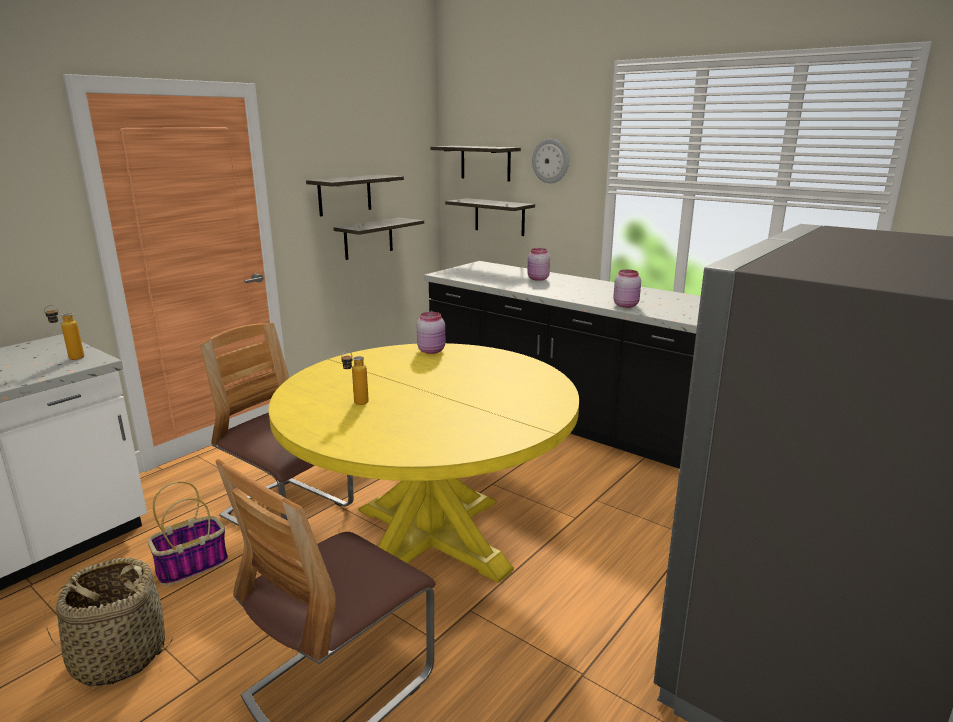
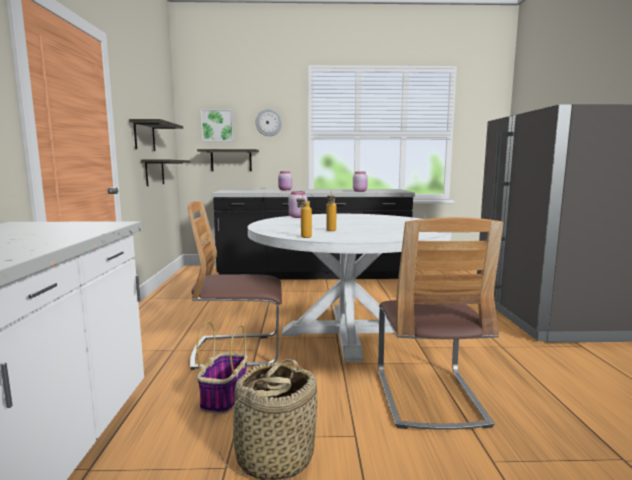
camera: 40 degrees left, 10 degrees down
bottle [44,305,84,360] -> bottle moved to [297,194,312,238]
yellow dining table [269,343,579,583] -> white dining table [248,214,451,362]
shelf [430,146,521,181] -> picture [201,109,234,142]

